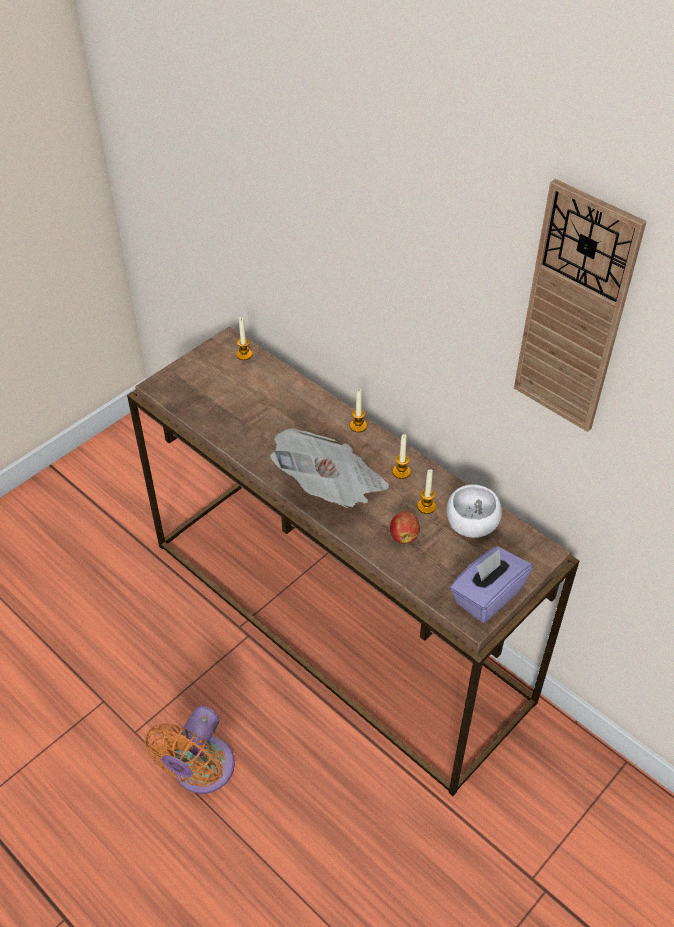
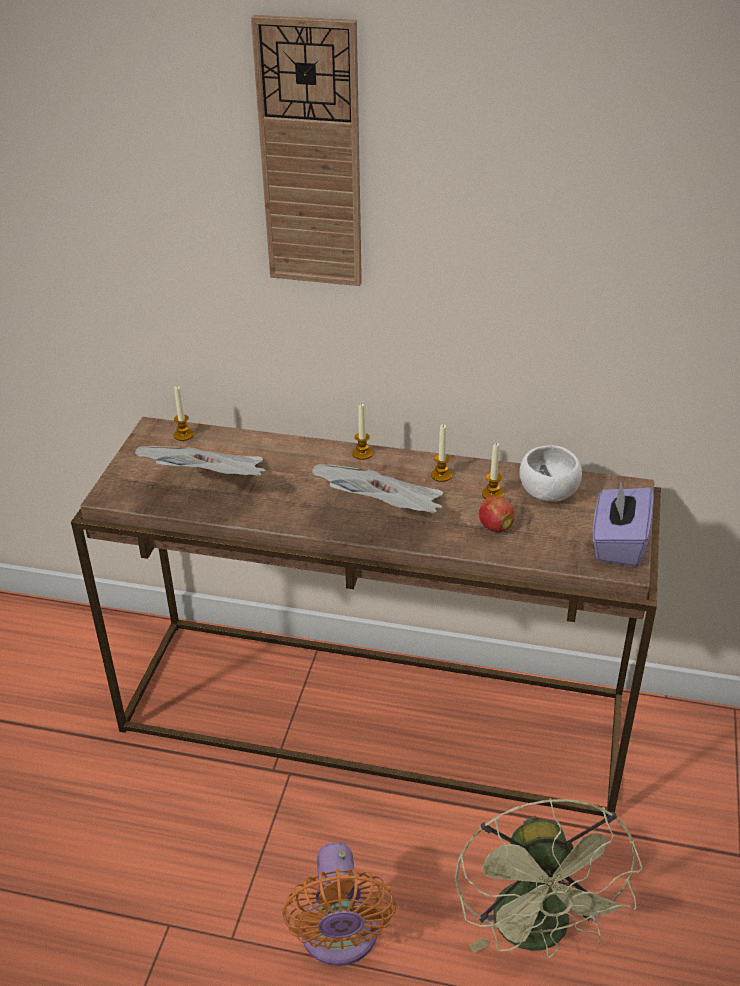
camera: 30 degrees left, 10 degrees down
wall clock [514,179,647,432] -> wall clock moved to [251,15,362,286]
none -> newspaper [135,446,265,476]
none -> green fan [455,798,642,958]

